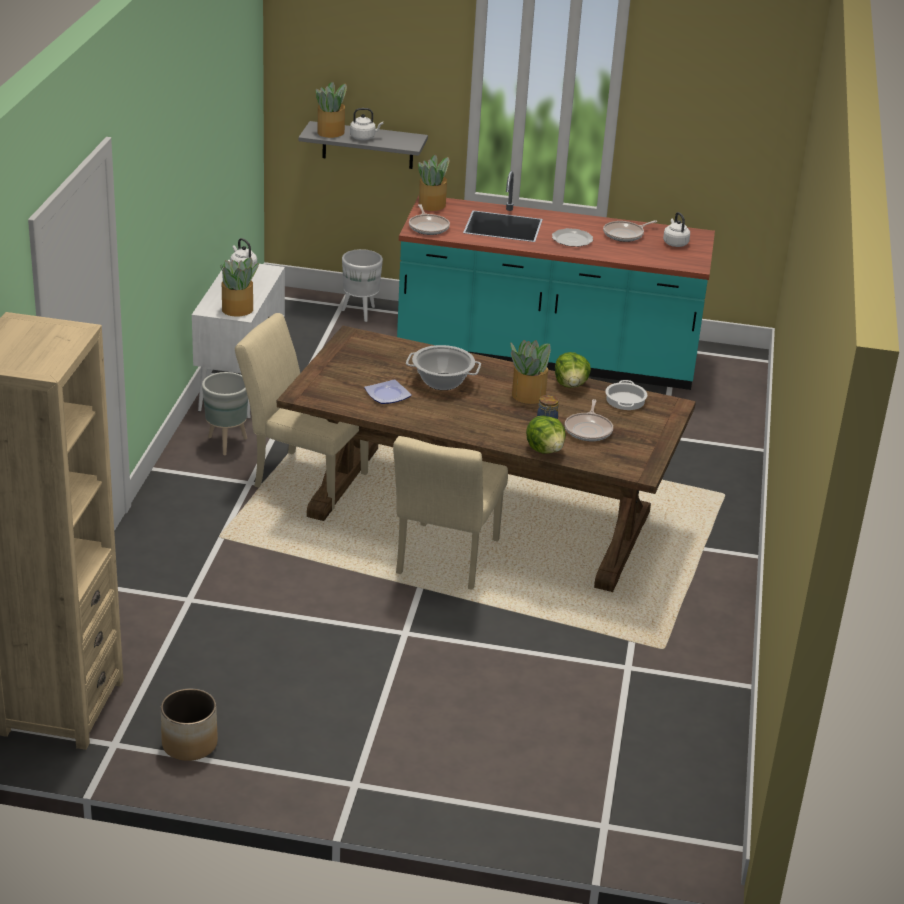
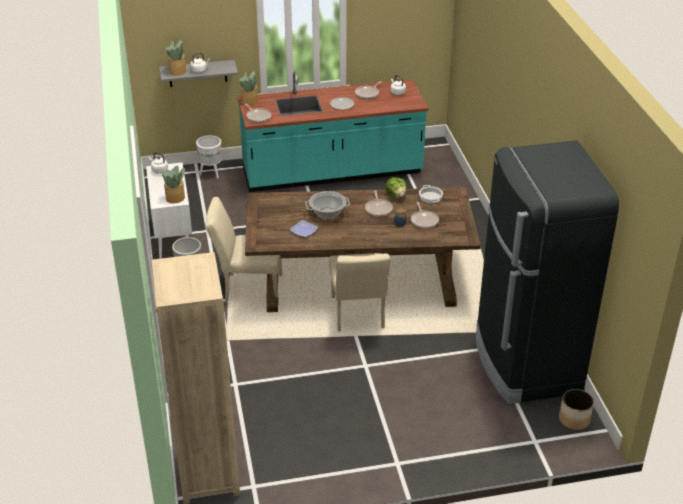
camera: 20 degrees left, 5 degrees up
planter [161,688,218,761] -> planter moved to [559,389,594,430]
potted plant [511,340,551,404] -> frying pan [365,190,393,217]
lettuce [526,416,566,454] -> none
none -> black fridge [476,140,619,404]

